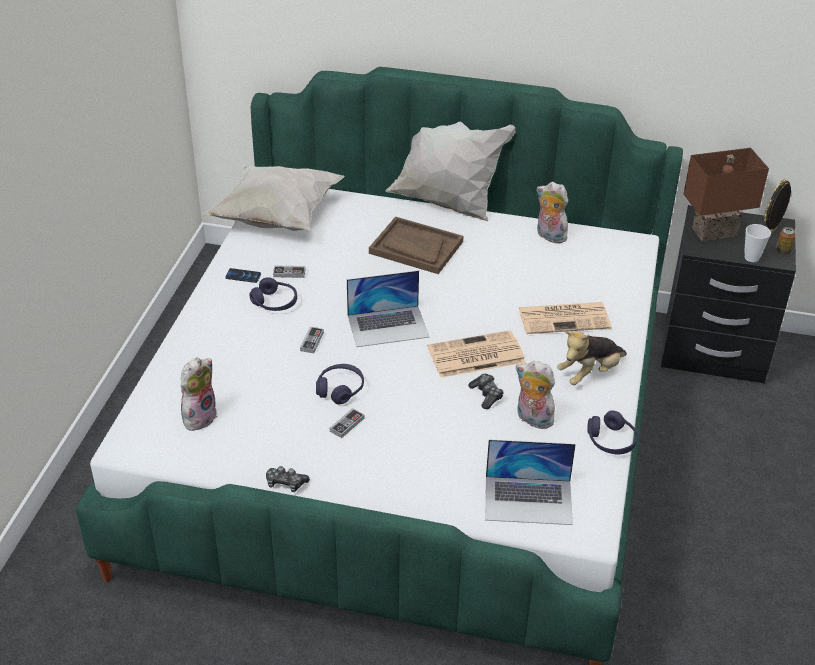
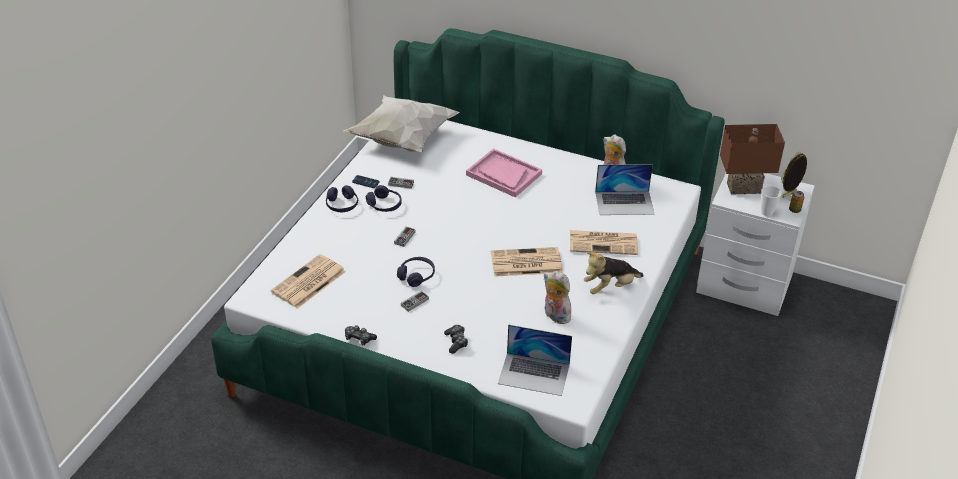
camera: 10 degrees right, 0 degrees up
plush toy [181,357,217,431] -> newspaper [271,254,346,308]
laptop [347,270,429,347] -> laptop moved to [595,164,655,215]
brown tray [369,217,463,274] -> pink tray [466,148,542,197]
white pillow [385,121,516,221] -> none
game controller [468,374,504,409] -> game controller moved to [444,325,468,354]
purple headphones [587,410,638,454] -> purple headphones moved to [326,185,358,212]
black nightstand [661,205,796,384] -> white nightstand [696,173,814,316]

